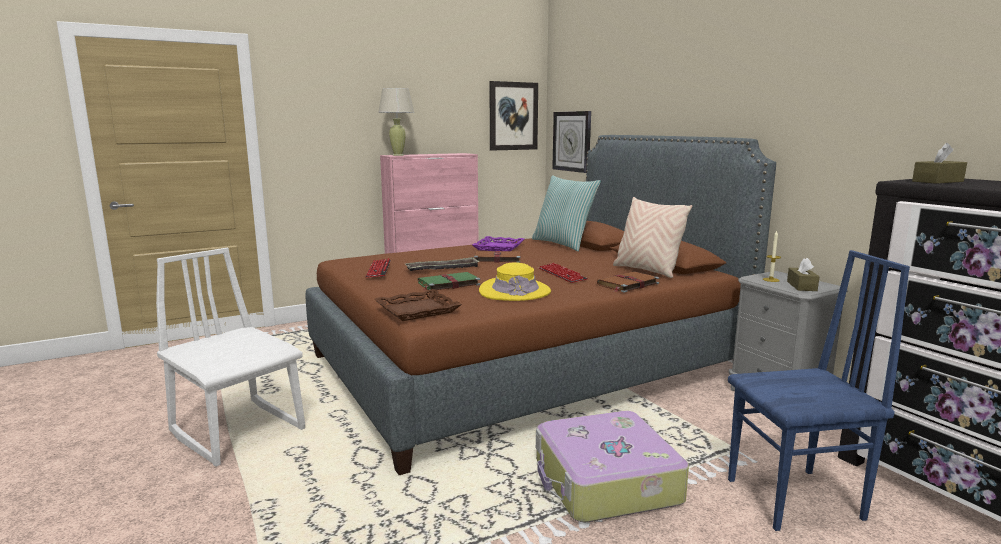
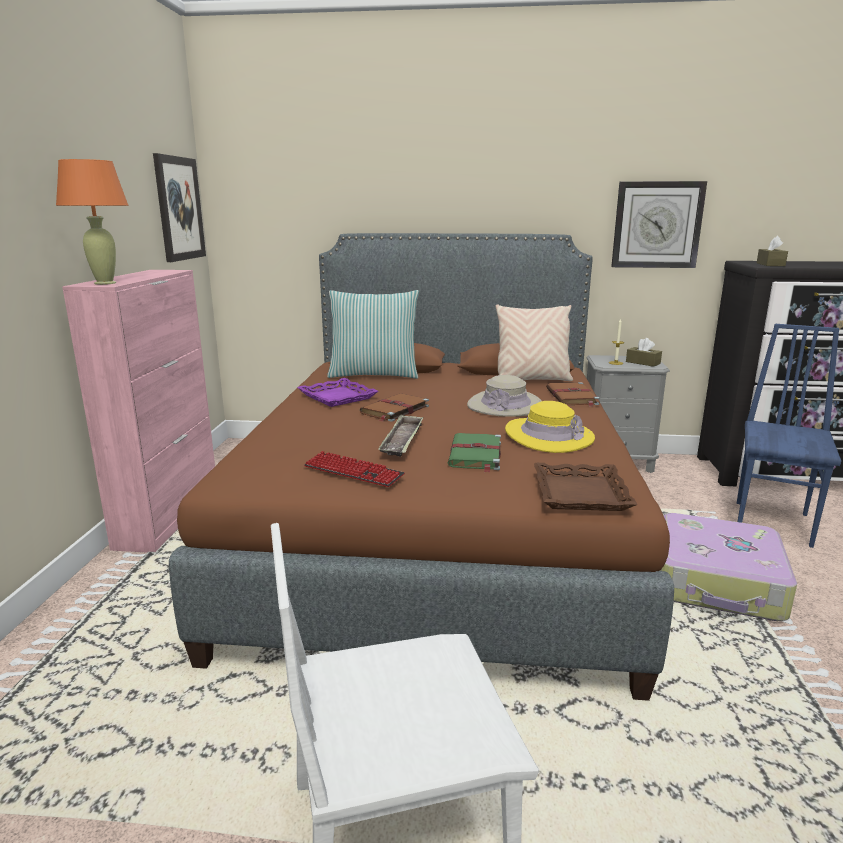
camera: 55 degrees left, 5 degrees up
beige table lamp [378,88,415,156] -> orange table lamp [56,159,128,285]
keyboard [539,263,588,283] -> beige hat [467,375,542,417]
wall clock [552,111,591,173] -> wall clock moved to [611,181,707,268]

